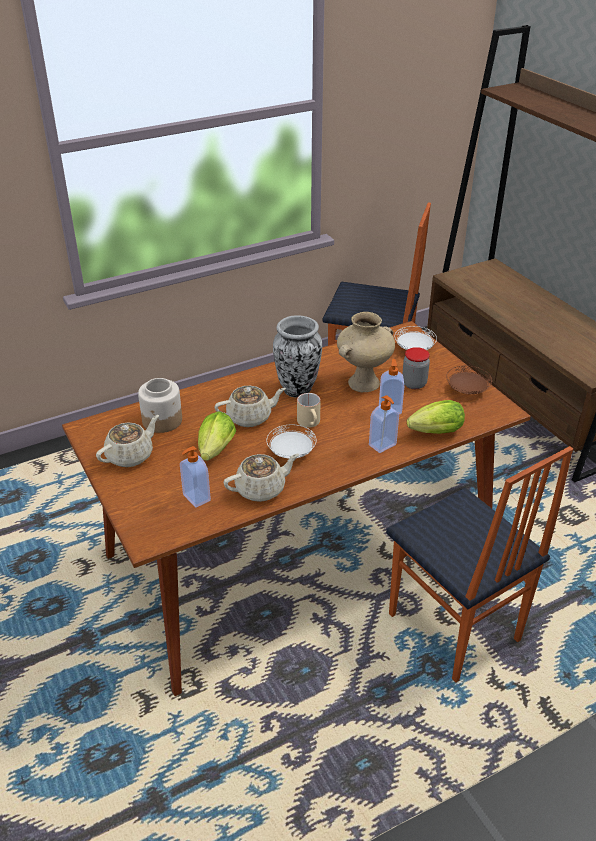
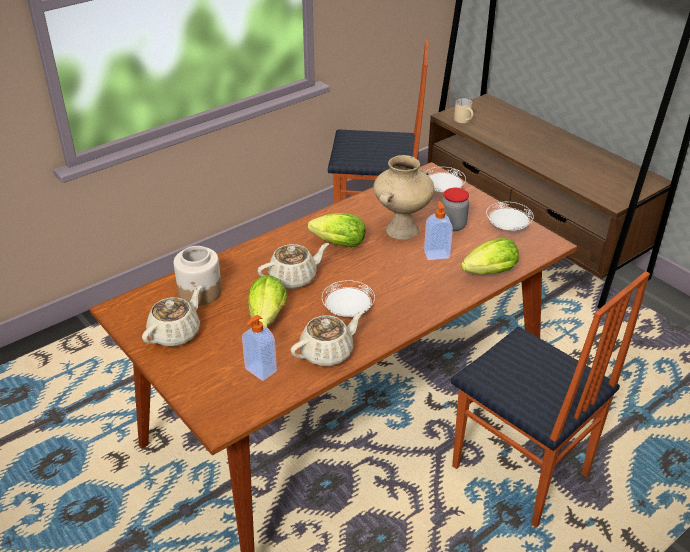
camera: 10 degrees left, 0 degrees up
vase [273,315,322,398] -> lettuce [308,213,366,247]
beige mug [297,393,321,428] -> beige mug moved to [454,98,473,123]
soap dispenser [369,395,399,453] -> none
brown plate [446,366,492,394] -> white plate [486,202,534,230]

